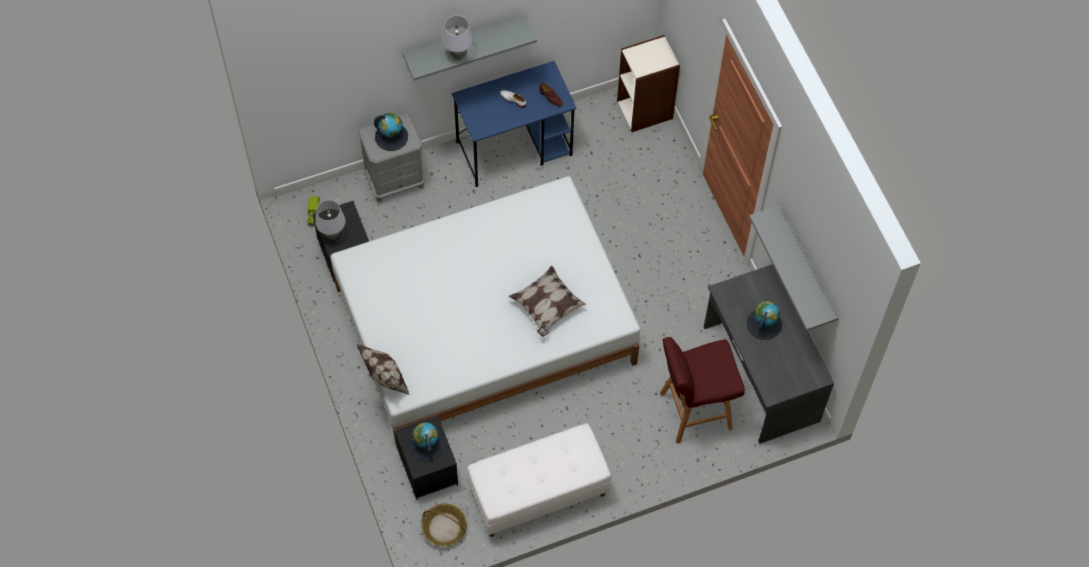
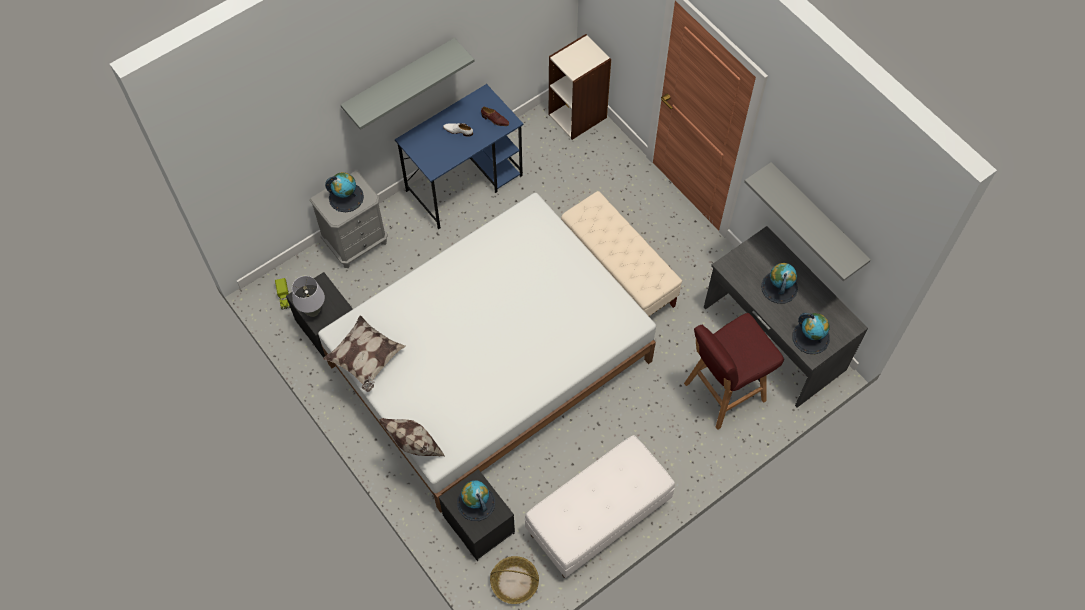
camera: 15 degrees left, 0 degrees up
grey table lamp [442,15,473,60] -> none
pillow [509,266,586,337] -> pillow moved to [323,315,406,392]
none -> beige bench [561,191,682,317]
none -> globe [792,313,830,354]

